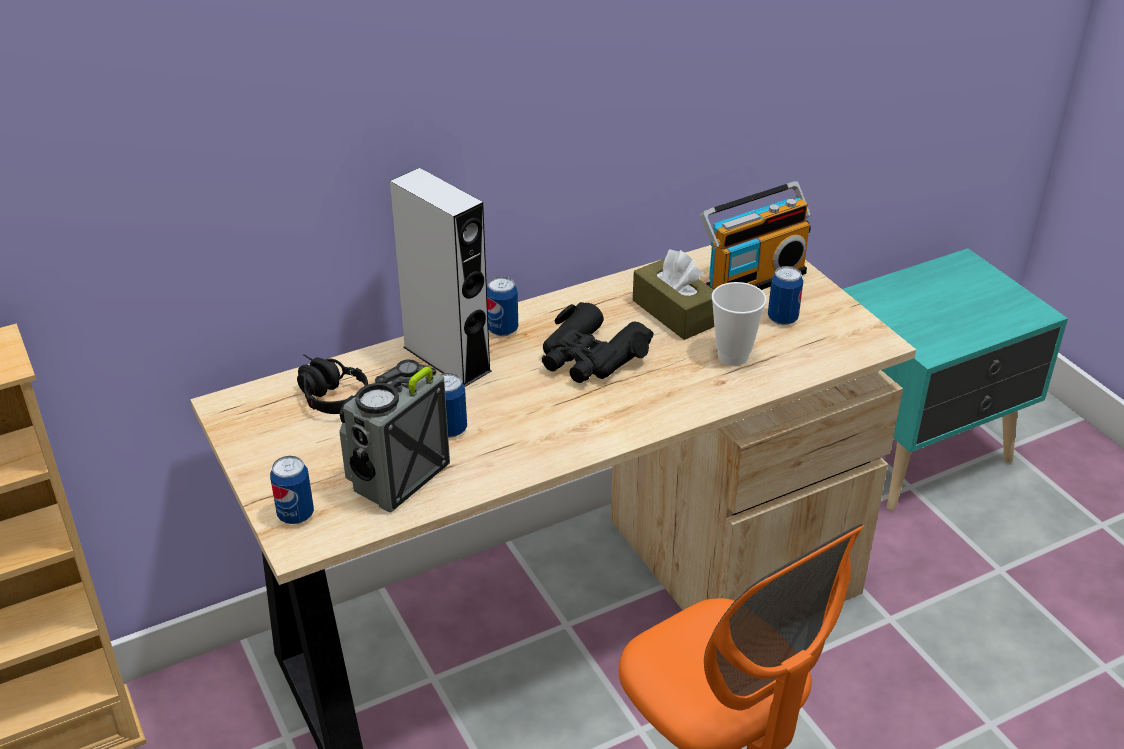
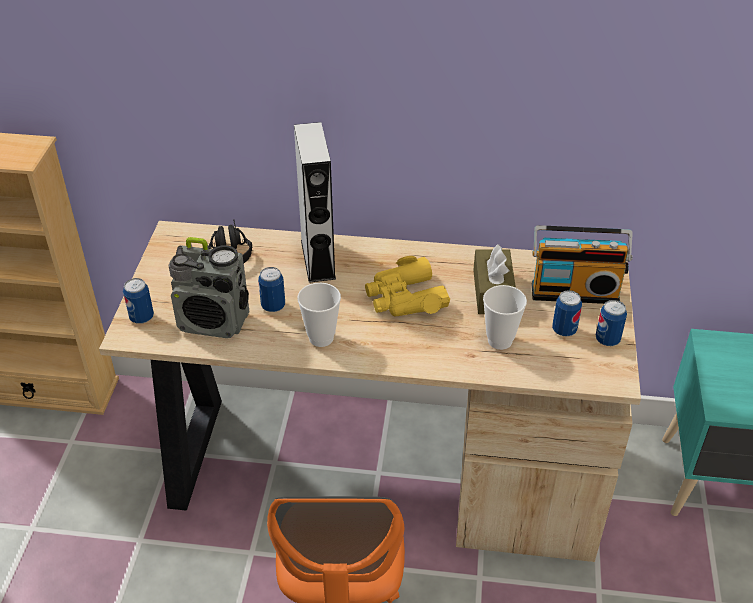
camera: 35 degrees right, 5 degrees up
radio [339,360,450,513] -> radio turned 150 degrees counterclockwise [169,237,249,338]
can [487,277,518,336] -> can moved to [596,300,627,346]
black binoculars [542,302,654,383] -> yellow binoculars [365,256,450,316]
none -> cup [297,283,341,347]

